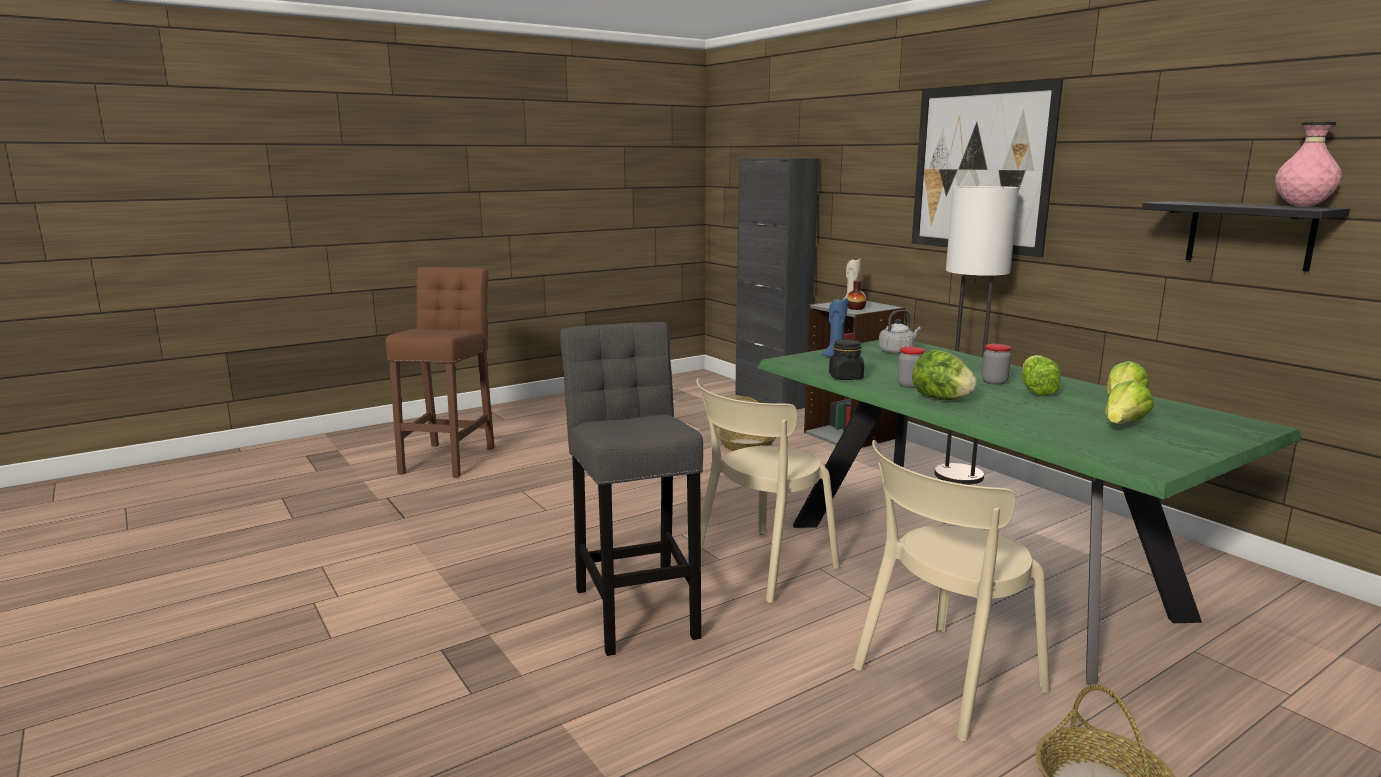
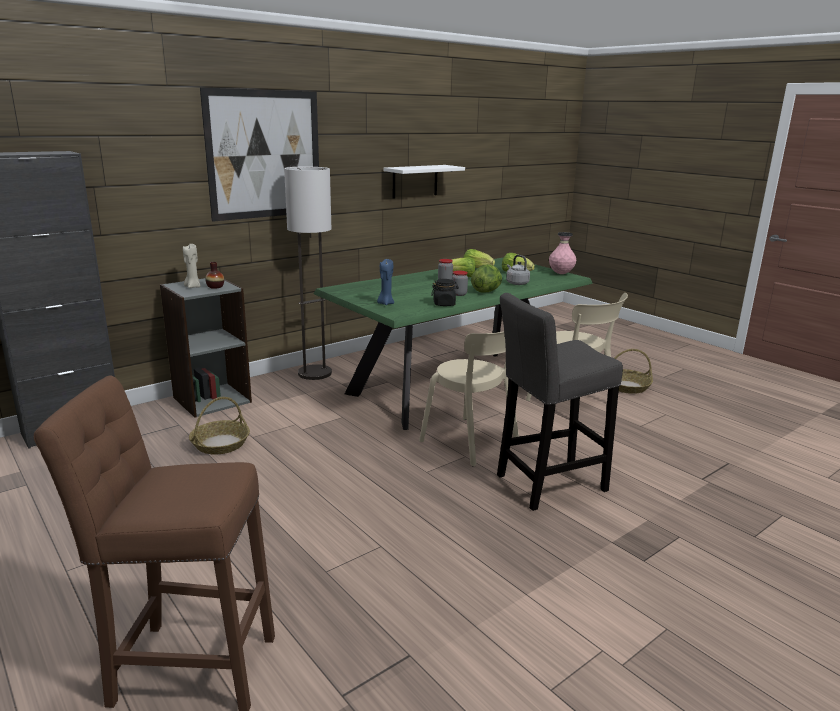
camera: 95 degrees left, 5 degrees up
grey kettle [879,310,921,354] -> grey kettle moved to [506,255,530,285]
black shelf [1142,201,1350,272] -> white shelf [384,165,465,199]
pink vase [1275,122,1342,207] -> pink vase moved to [549,232,576,274]

